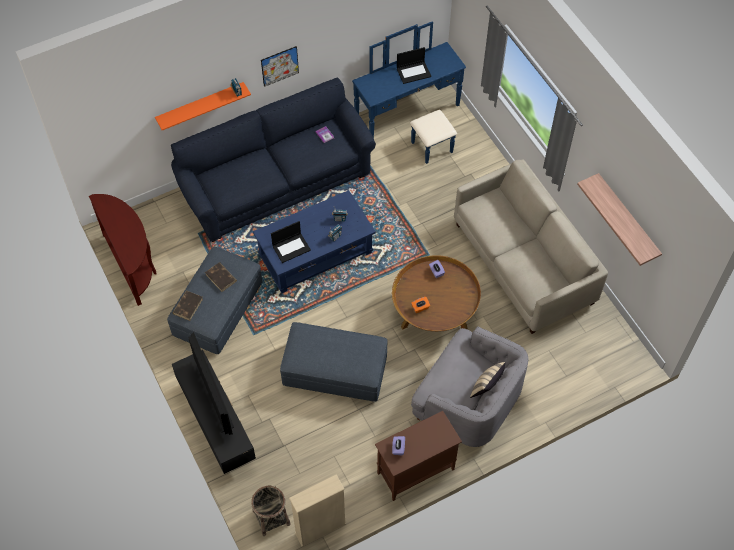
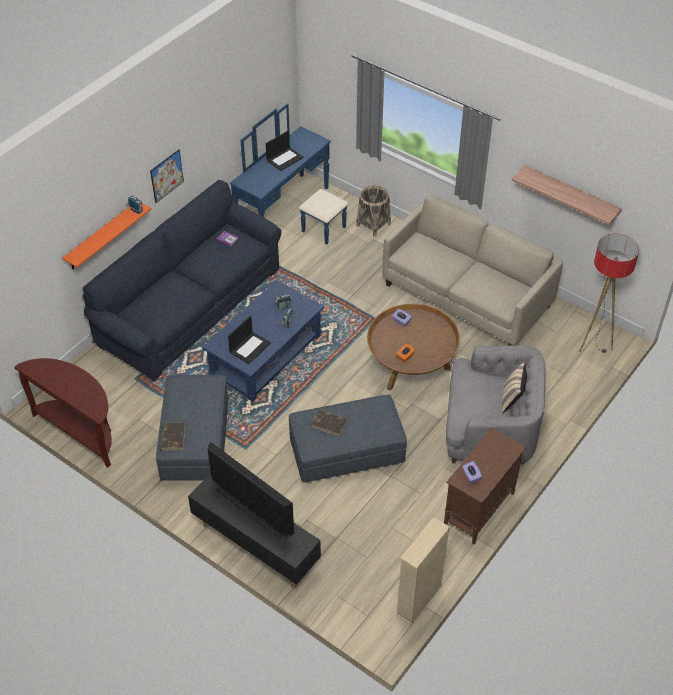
camera: 25 degrees left, 10 degrees down
brown book [205,262,237,292] -> brown book moved to [311,409,348,437]
basket [251,486,290,536] -> basket moved to [356,186,391,237]
none -> floor lamp [579,233,640,353]

